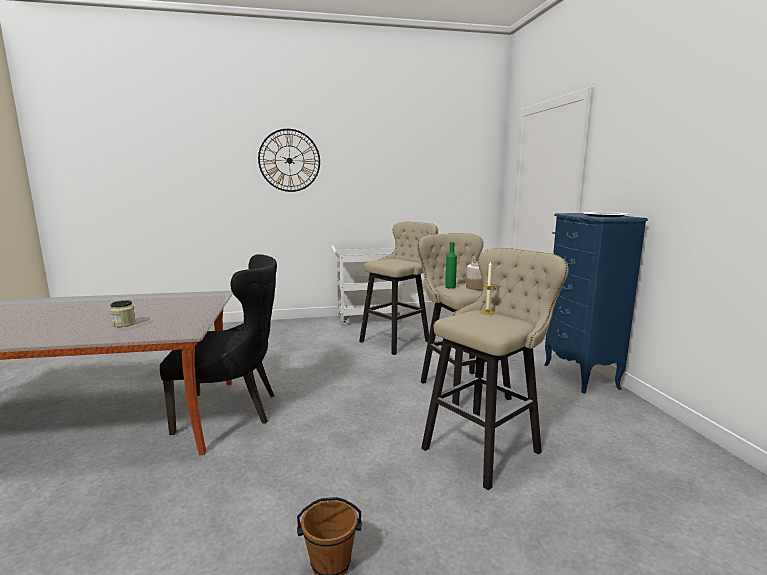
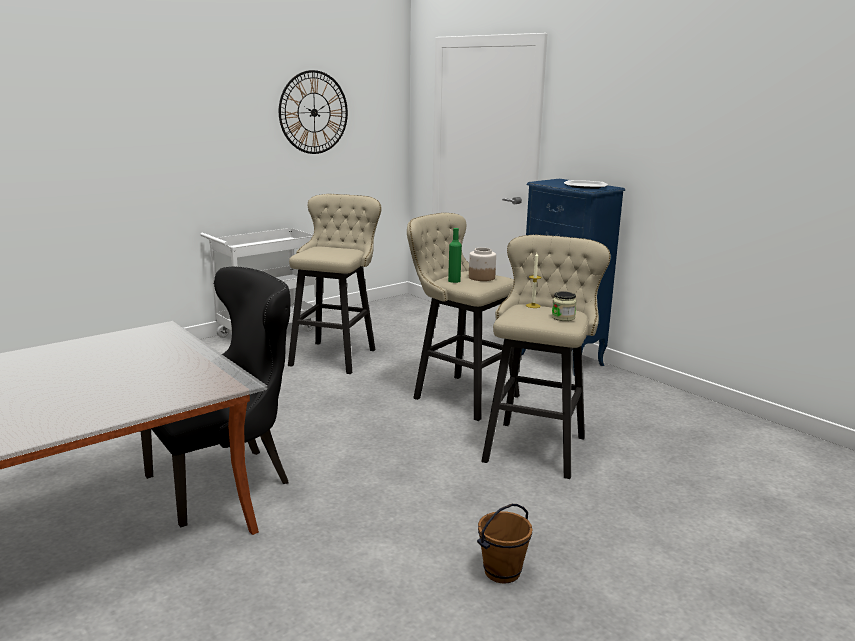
camera: 30 degrees left, 5 degrees up
jar [110,300,136,327] -> jar moved to [552,291,577,321]
wall clock [258,129,320,192] -> wall clock moved to [279,70,348,154]

